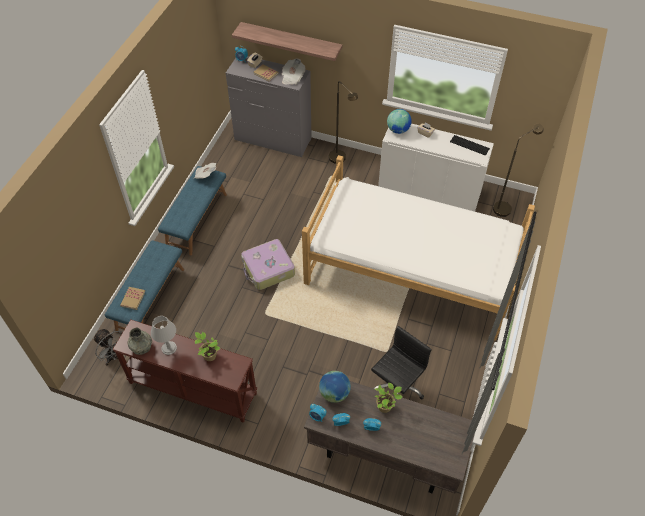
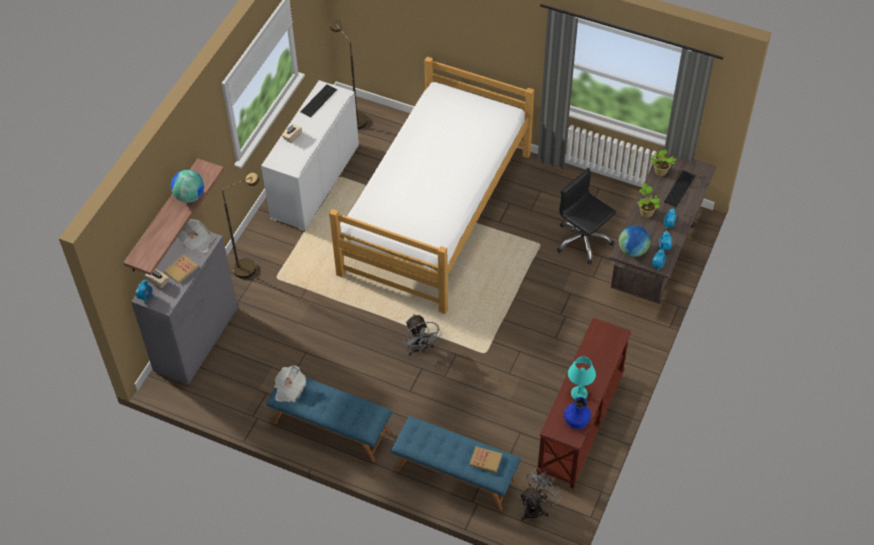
camera: 85 degrees left, 0 degrees up
grey vase [127,328,152,355] -> blue vase [564,397,591,429]
grey table lamp [151,316,177,355] -> turquoise table lamp [568,356,596,399]
potted plant [195,332,220,361] -> potted plant moved to [650,149,676,176]
suitcase [241,239,295,290] -> grey fan [403,314,442,356]
globe [387,109,412,134] -> globe moved to [171,170,204,203]
none -> keyboard [664,171,695,207]

